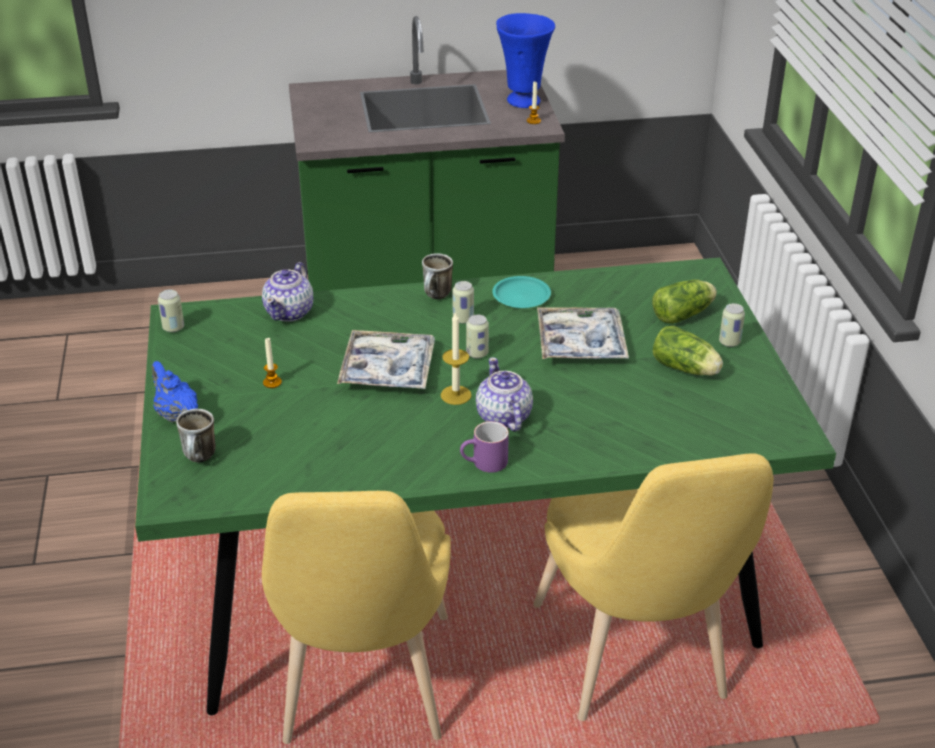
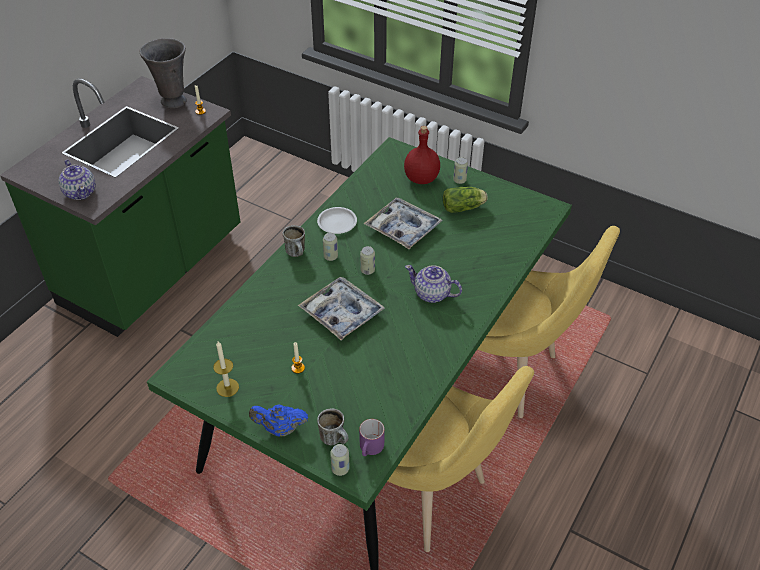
camera: 50 degrees left, 10 degrees up
can [158,290,184,332] -> can moved to [330,444,350,476]
teapot [262,262,313,322] -> teapot moved to [58,160,96,200]
candle [441,311,472,405] -> candle moved to [213,341,239,397]
purple mug [460,421,509,473] -> purple mug moved to [359,419,385,456]
turquoise plate [492,276,551,308] -> white plate [317,207,357,234]
blue vase [496,13,555,108] -> grey vase [139,38,187,108]
lettuce [652,280,717,324] -> red bottle [404,126,440,184]

